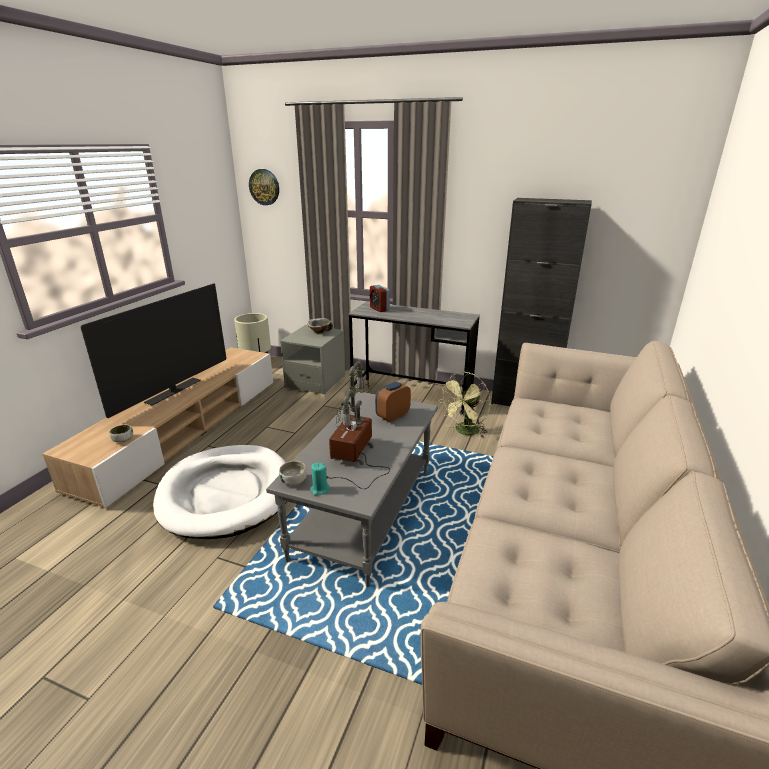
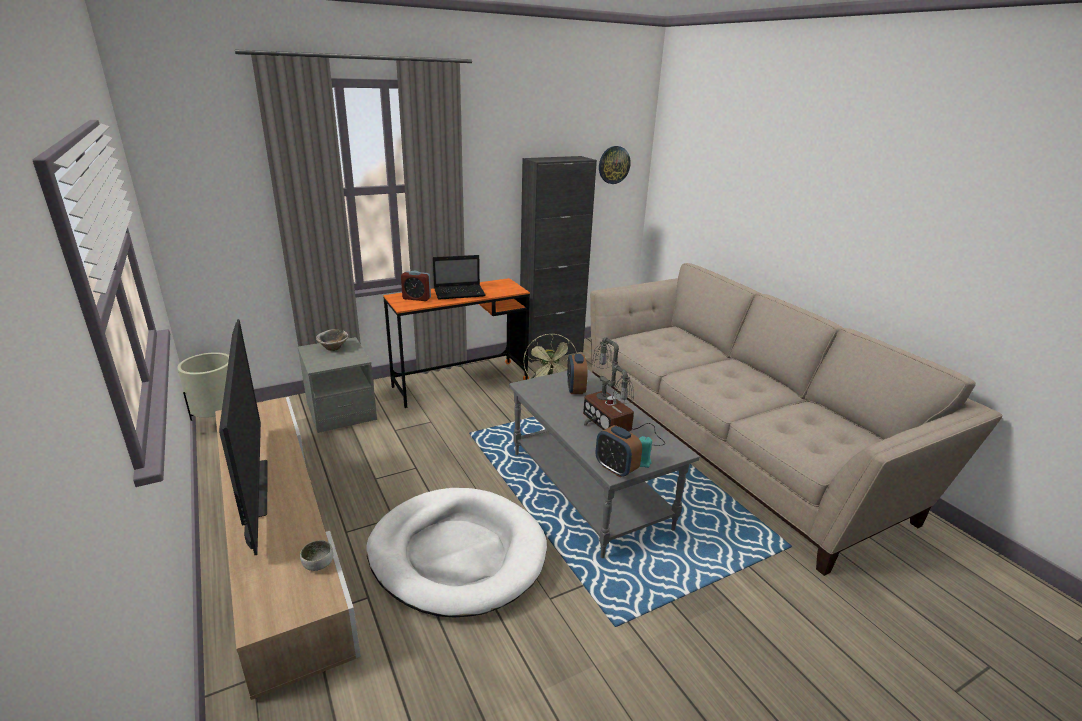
camera: 50 degrees left, 0 degrees up
wall clock [249,169,279,205] -> wall clock moved to [599,146,631,184]
bowl [279,461,307,486] -> alarm clock [596,425,642,477]
grey desk [349,302,480,415] -> orange desk [383,278,530,408]
none -> laptop [433,255,485,300]

